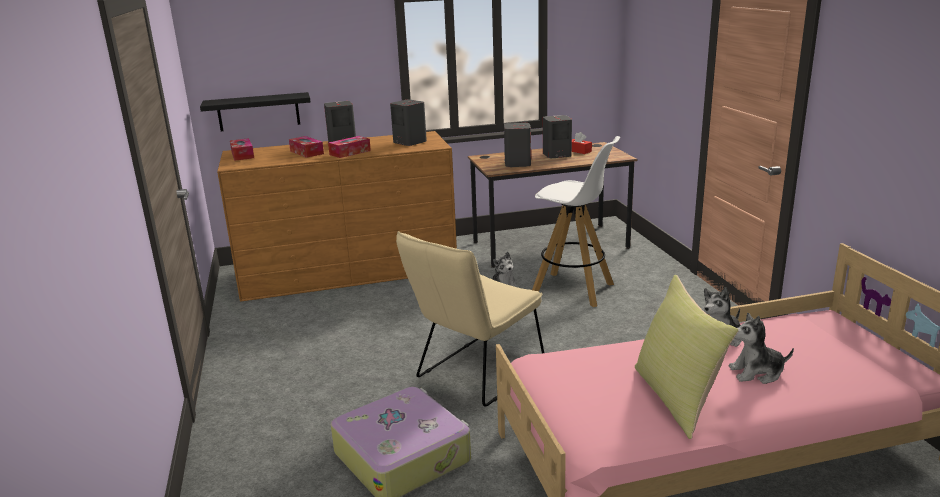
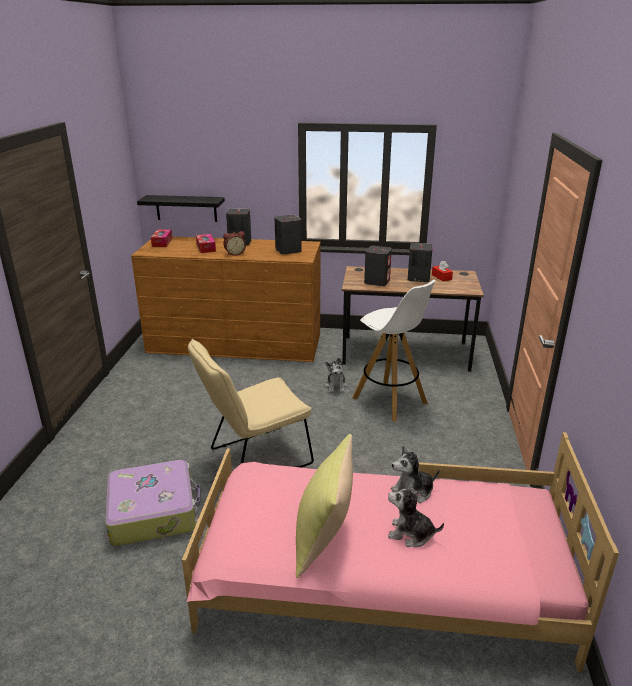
camera: 20 degrees right, 5 degrees up
tissue box [328,136,371,158] -> alarm clock [223,231,246,256]

